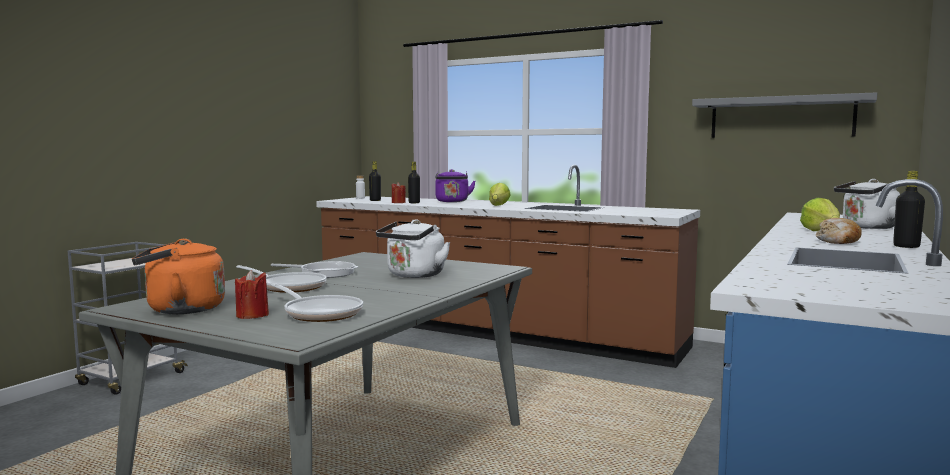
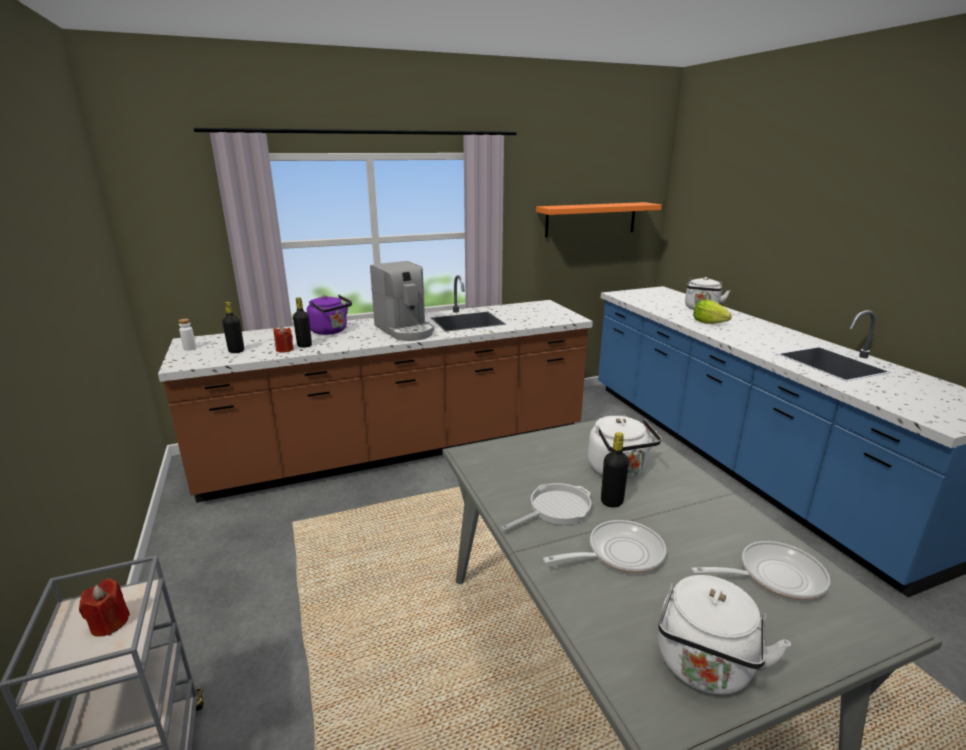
camera: 50 degrees left, 15 degrees up
orange kettle [132,239,225,314] -> white kettle [658,575,791,695]
red candle [235,270,269,319] -> red candle moved to [79,578,130,637]
lettuce [489,183,511,206] -> coffee machine [370,261,434,341]
grey shelf [692,92,877,138] -> orange shelf [536,202,662,238]
bread [816,218,862,244] -> none
black bottle [893,171,925,248] -> black bottle moved to [601,432,629,508]

